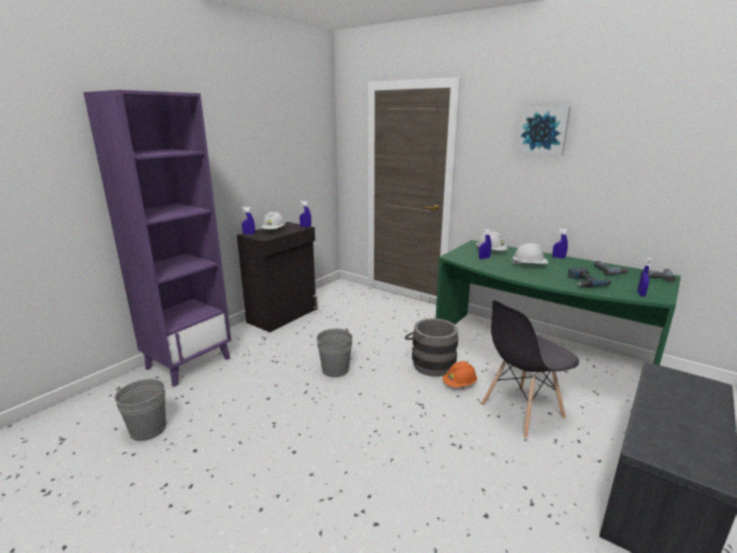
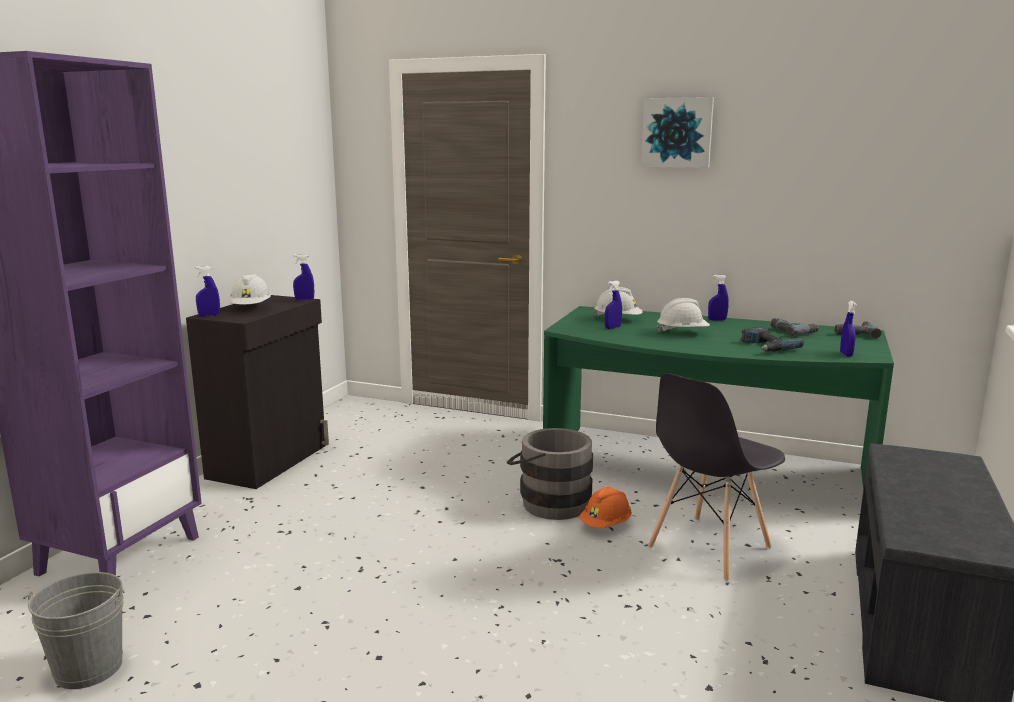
camera: 15 degrees left, 5 degrees down
grey bucket [316,328,353,377] -> none

